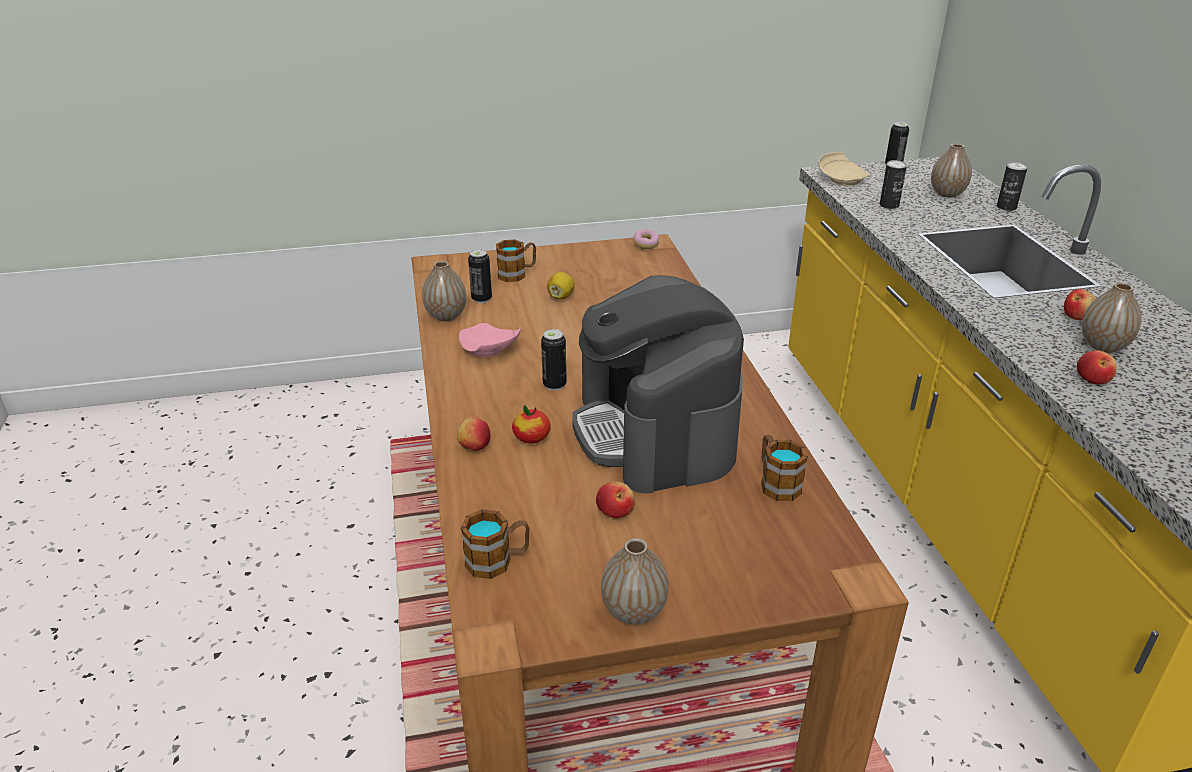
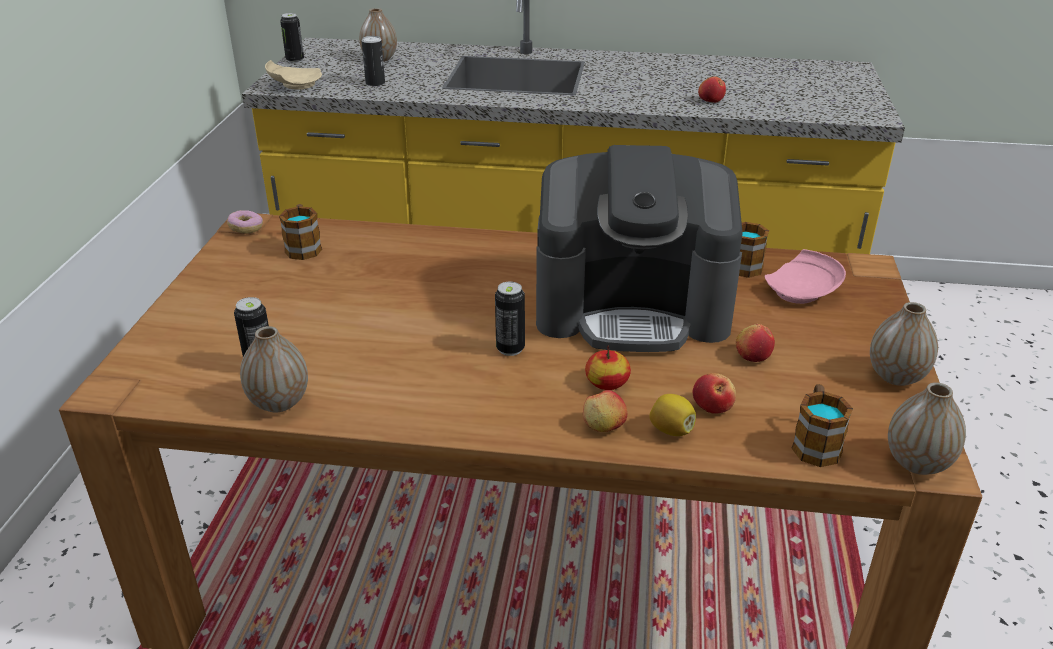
camera: 70 degrees left, 0 degrees up
pink plate [459,323,521,357] -> pink plate moved to [764,249,846,304]
mug [496,240,536,282] -> mug moved to [279,204,322,260]
lemon [547,272,575,300] -> lemon moved to [649,394,696,436]
can [997,162,1028,211] -> none
apple [1064,289,1096,320] -> apple moved to [693,373,736,414]
vase [1082,282,1142,353] -> vase moved to [888,382,966,475]

